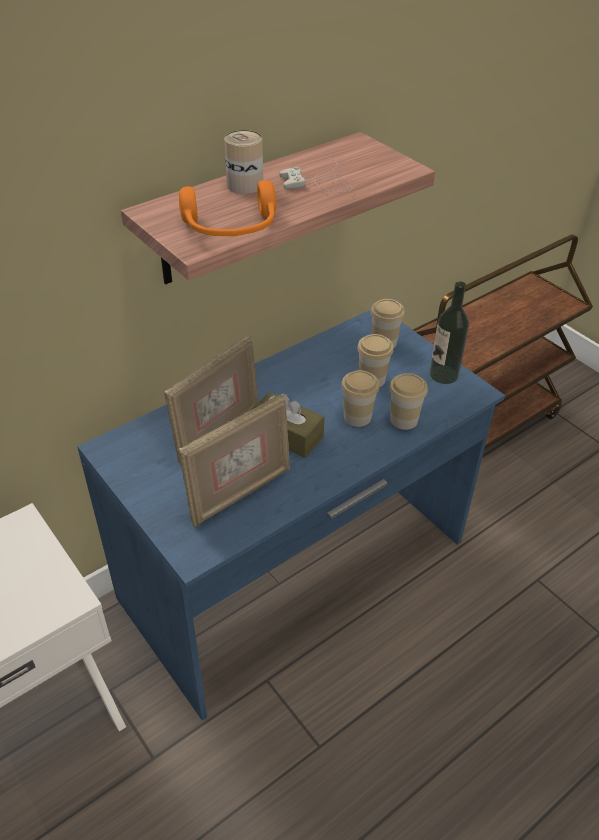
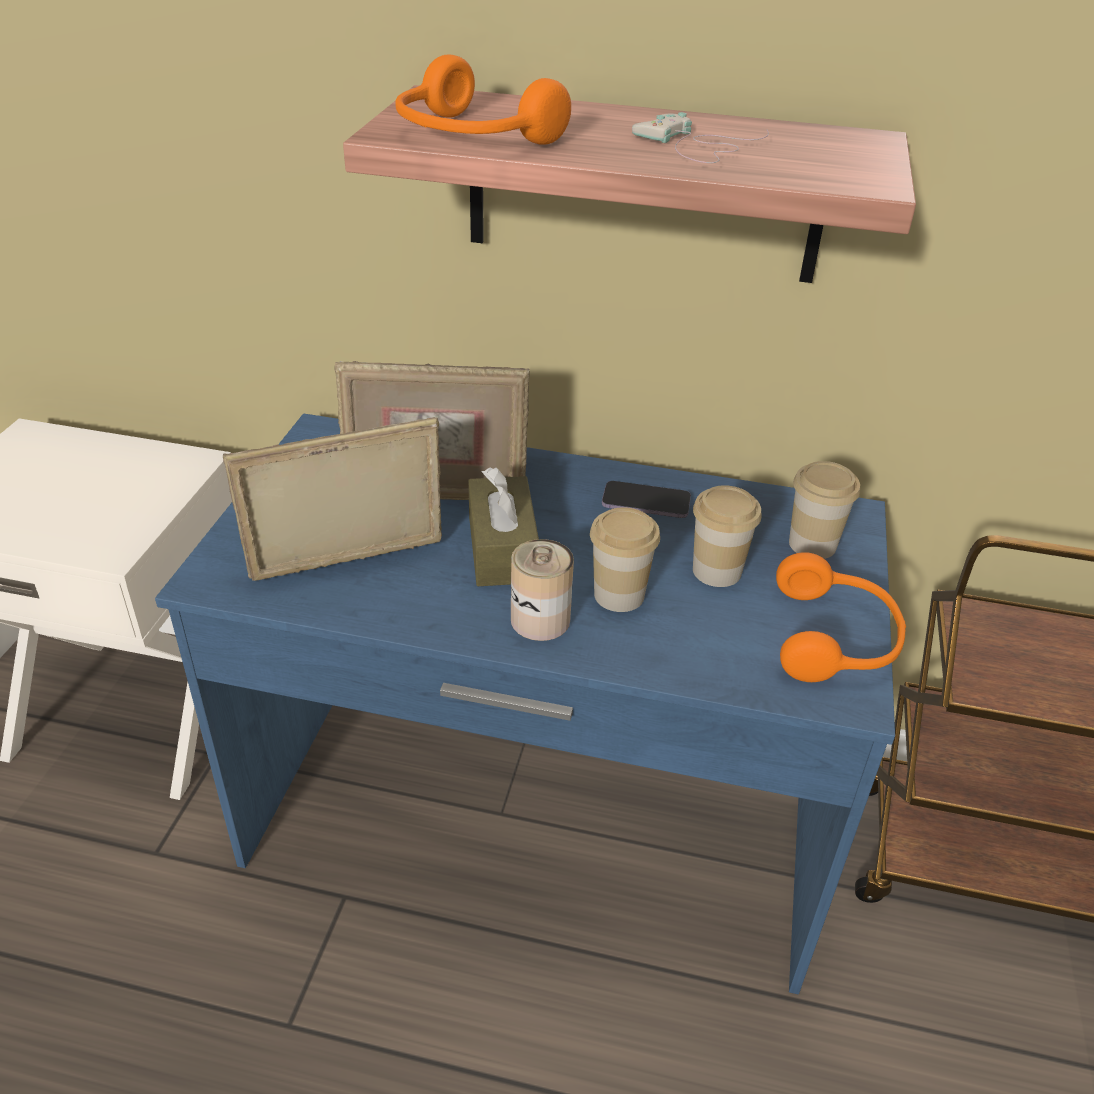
camera: 50 degrees right, 5 degrees down
picture frame [178,394,290,527] -> picture frame turned 150 degrees clockwise [223,417,442,581]
can [224,130,263,194] -> can moved to [511,539,574,641]
cup [389,373,428,430] -> none
bottle [429,281,469,384] -> orange headphones [776,552,906,682]
none -> phone [602,481,691,518]

